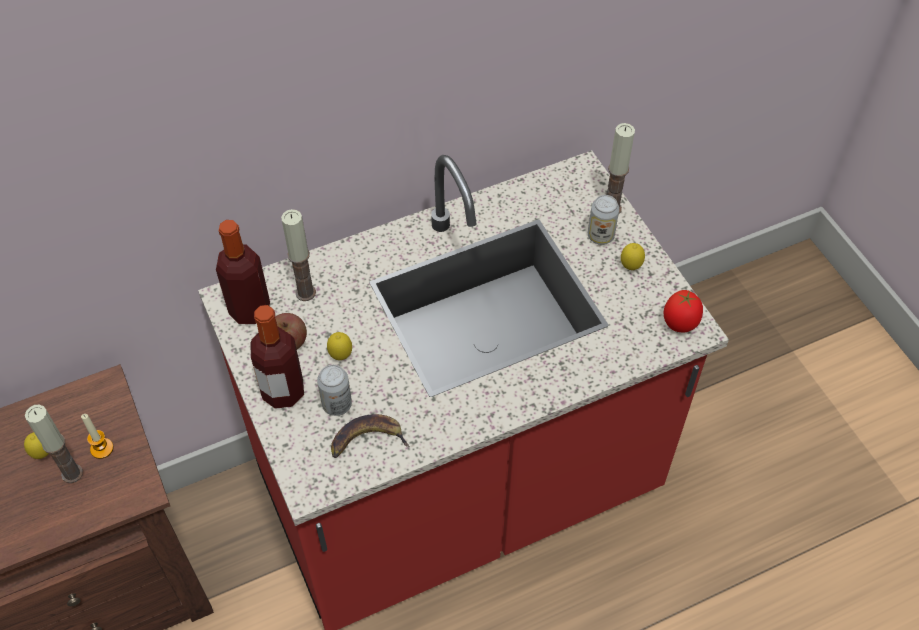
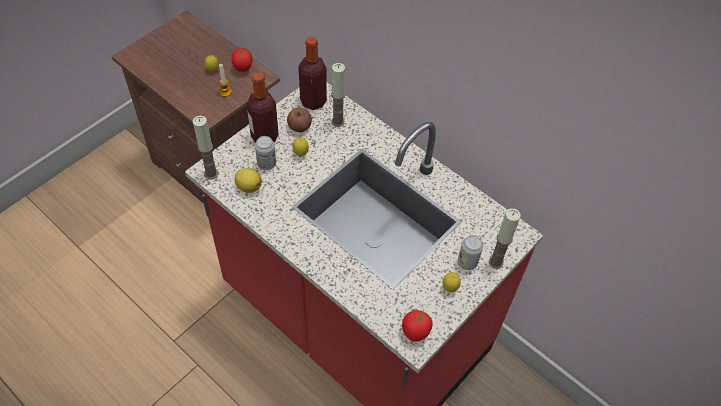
camera: 65 degrees right, 0 degrees up
candle [25,404,83,483] -> candle moved to [193,116,218,179]
banana [331,414,410,458] -> lemon [235,168,262,193]
none -> tomato [231,48,252,72]

